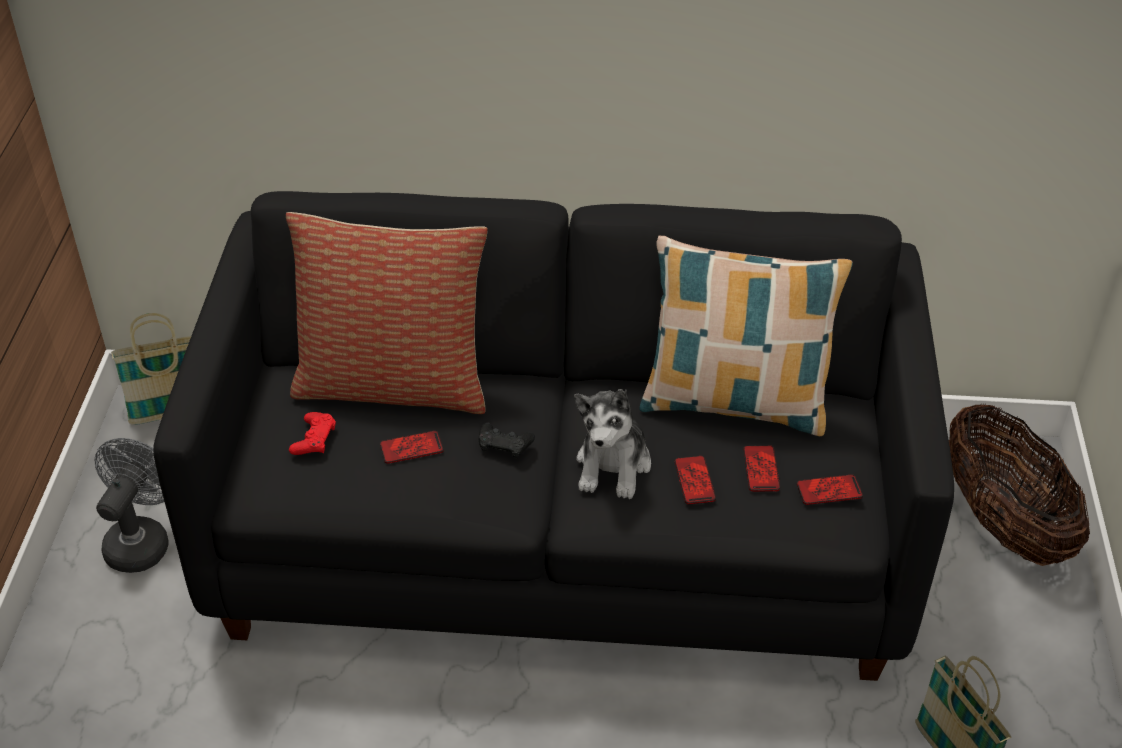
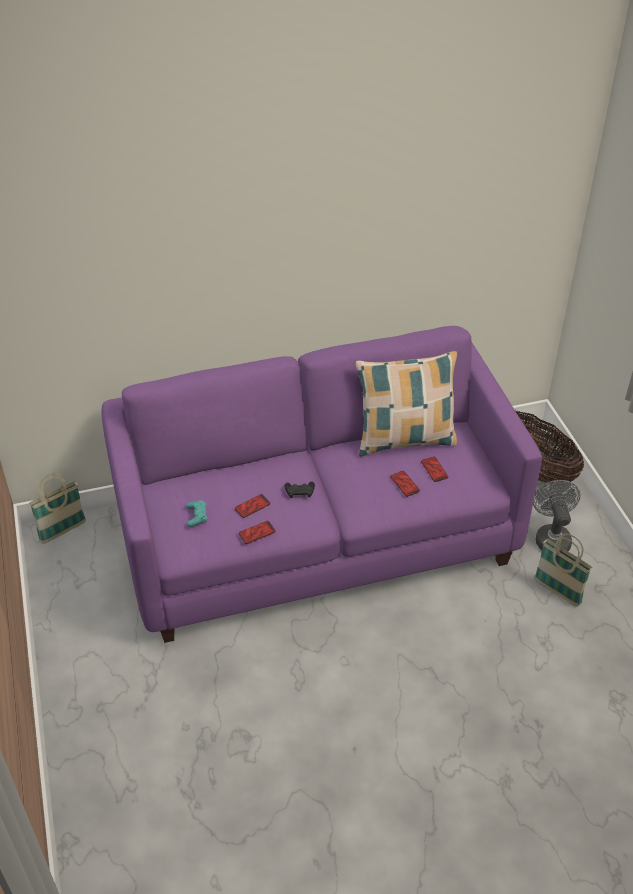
camera: 20 degrees left, 0 degrees up
grey fan [95,438,169,573] -> grey fan moved to [533,480,580,551]
black sofa [153,191,954,681] -> purple sofa [101,326,542,643]
pillow [286,212,488,414] -> none
red game controller [289,412,336,455] -> turquoise game controller [186,500,207,527]
plush toy [574,389,651,499] -> none
phone [797,474,863,505] -> phone moved to [239,521,275,544]

